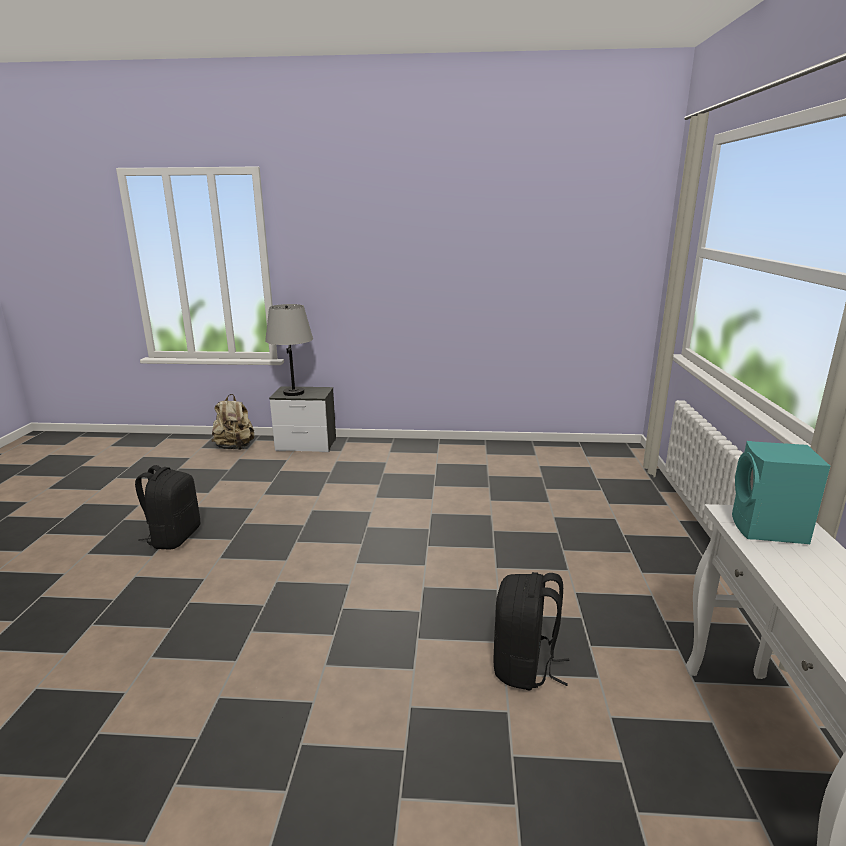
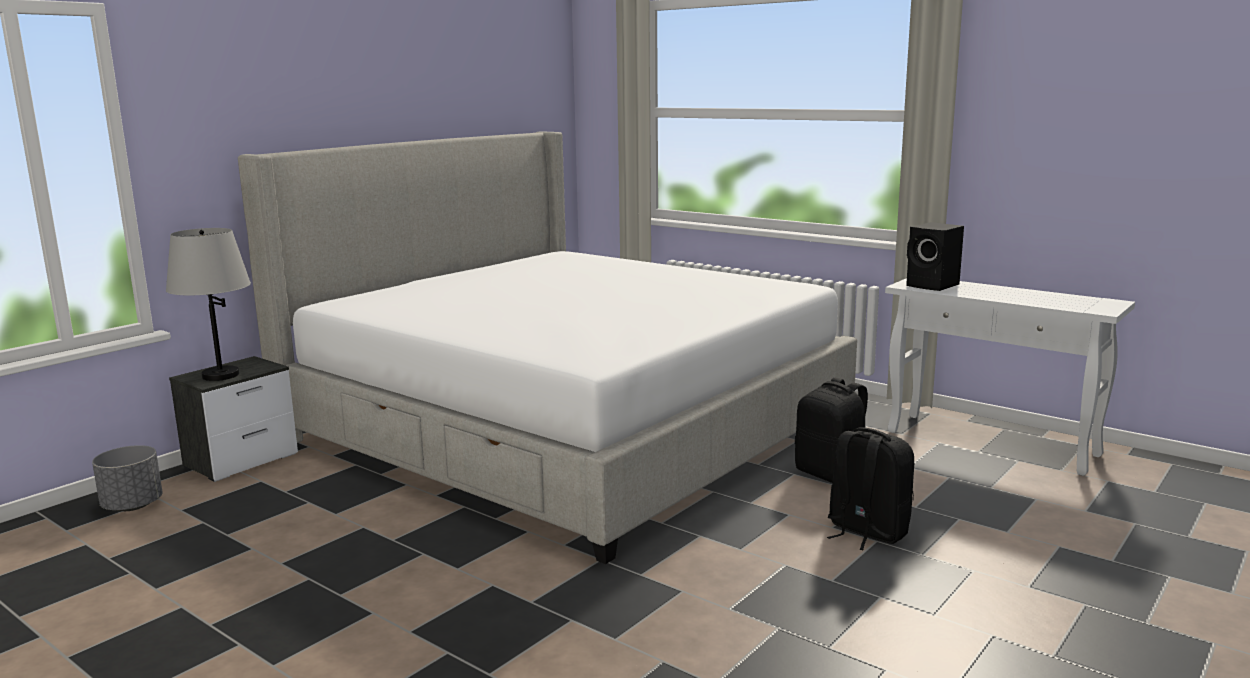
camera: 55 degrees left, 5 degrees down
black backpack [135,465,200,550] -> black backpack moved to [827,427,914,550]
beige backpack [211,394,254,450] -> grey planter [92,445,163,511]
turquoise speaker [732,441,830,544] -> black speaker [906,222,964,291]
none -> bed [238,131,857,564]

